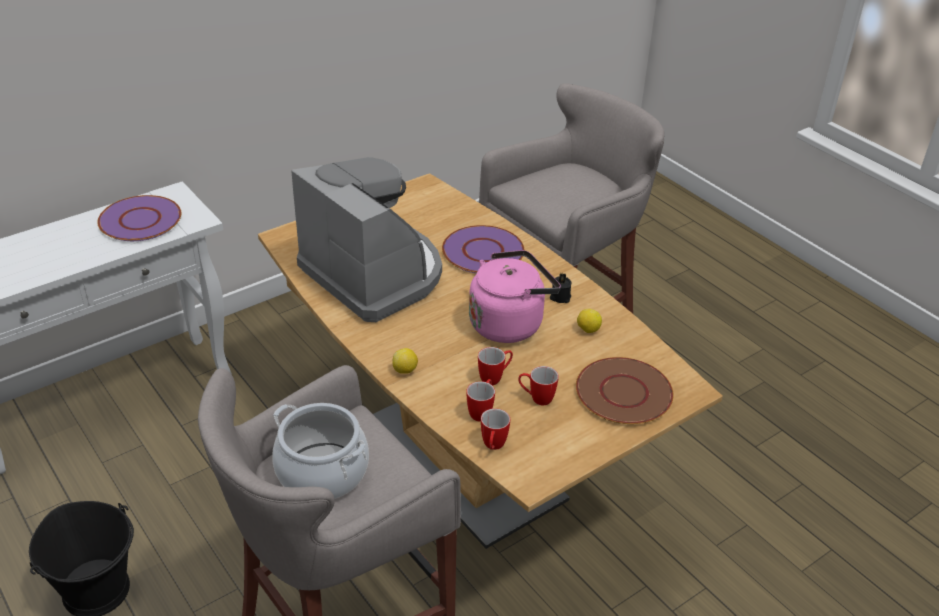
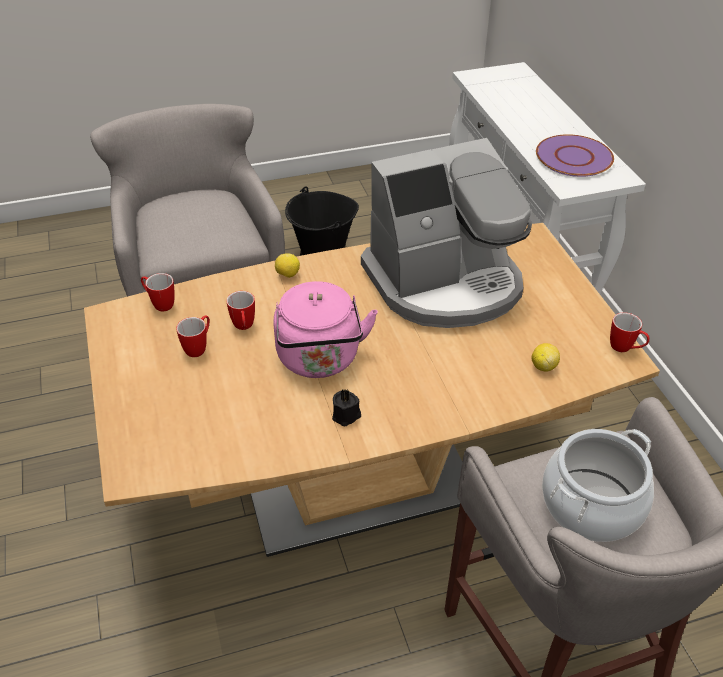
camera: 110 degrees right, 5 degrees up
cooking pot [272,403,369,499] -> cooking pot moved to [542,429,654,542]
purple plate [442,225,524,274] -> none
mug [466,379,495,422] -> mug moved to [610,312,650,352]
brown plate [576,357,674,424] -> none
lemon [577,309,602,333] -> lemon moved to [531,343,560,372]

